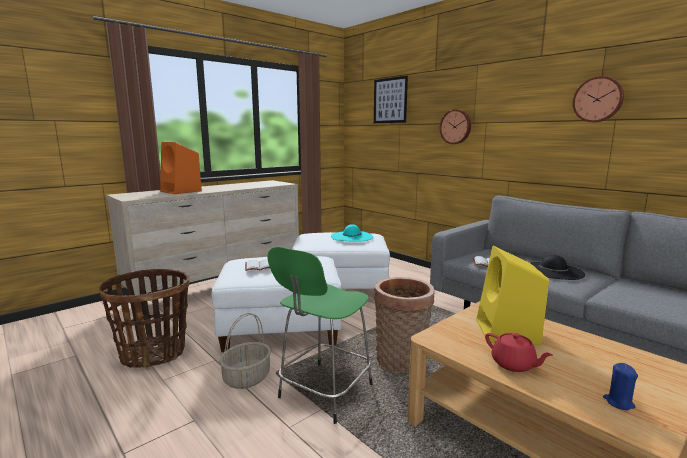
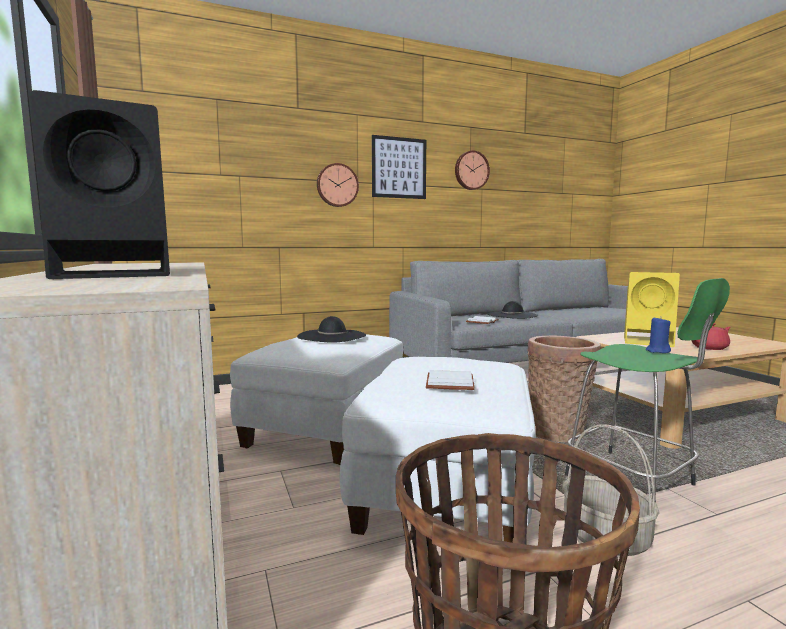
camera: 70 degrees left, 5 degrees down
orange speaker [160,142,202,194] -> black speaker [30,90,170,279]
turquoise hat [331,224,373,242] -> black hat [297,316,366,342]
picture [374,76,408,123] -> picture moved to [372,135,426,199]
blue candle [603,363,638,410] -> blue candle moved to [646,316,671,353]

